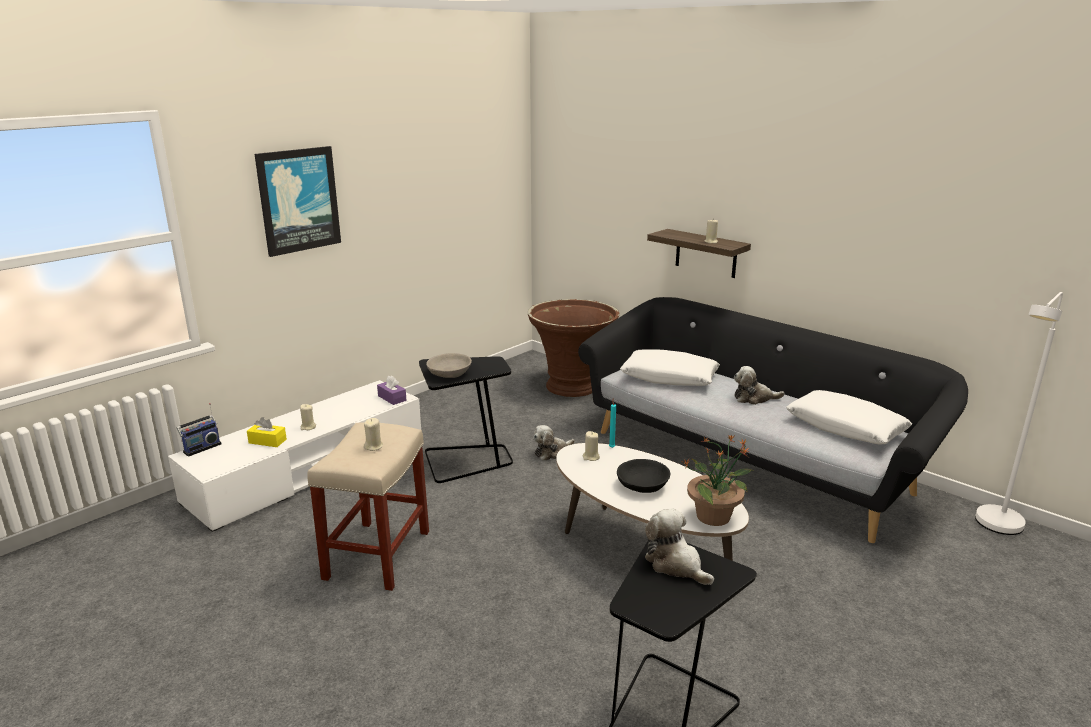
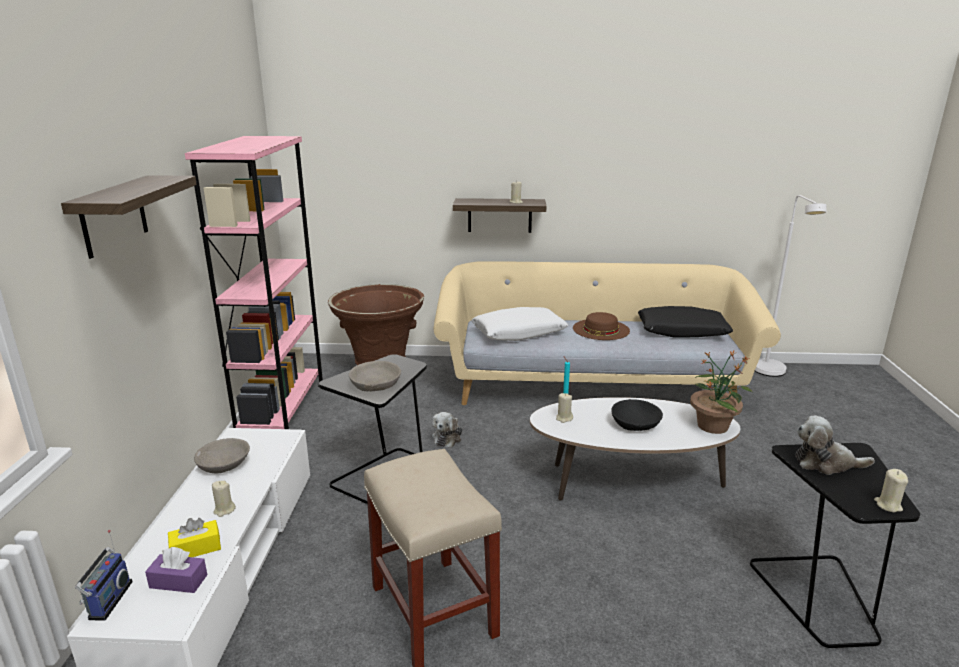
camera: 40 degrees left, 0 degrees up
picture [254,146,341,257] -> shelf [61,175,197,259]
beige candle [364,418,383,451] -> beige candle moved to [874,469,908,512]
purple tissue box [377,375,406,405] -> purple tissue box moved to [145,547,207,593]
black sofa [578,297,968,543] -> beige sofa [434,261,781,405]
plush toy [734,366,785,405] -> brown hat [573,312,630,340]
white pillow [786,390,912,445] -> black pillow [638,306,733,338]
none -> pink bookcase [185,136,323,429]
none -> grey bowl [194,438,250,473]

